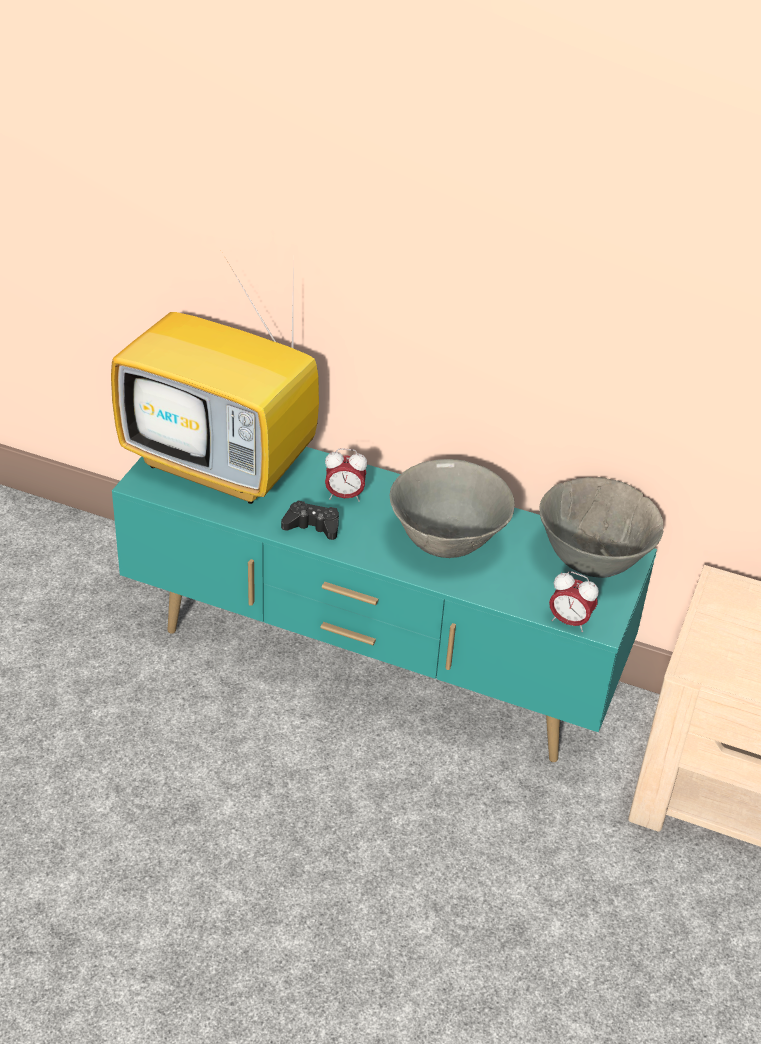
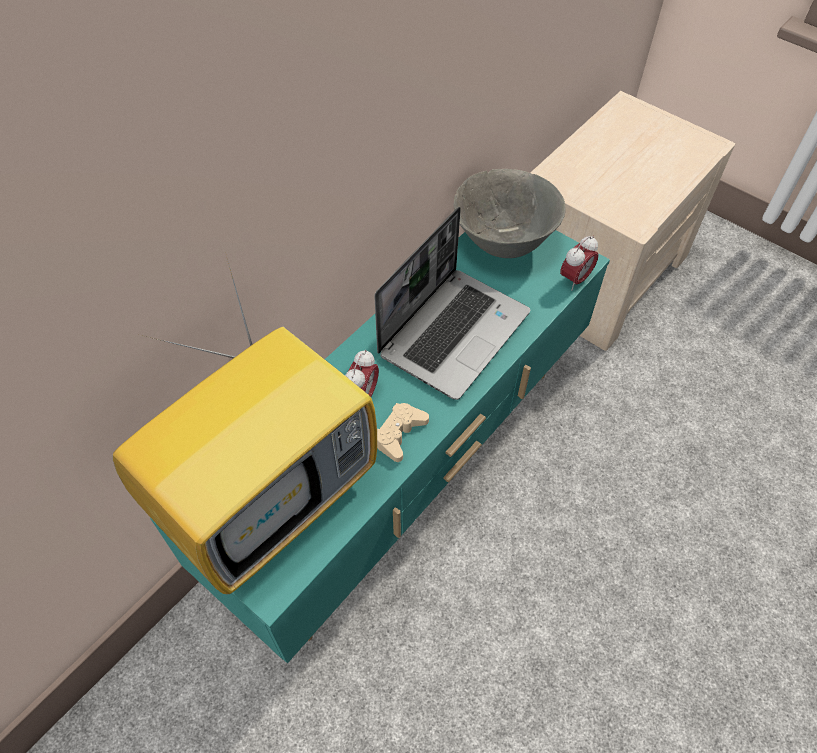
camera: 70 degrees left, 15 degrees up
black game controller [281,501,339,540] -> beige game controller [377,403,429,462]
grey bowl [390,459,515,558] -> laptop [374,207,530,400]

